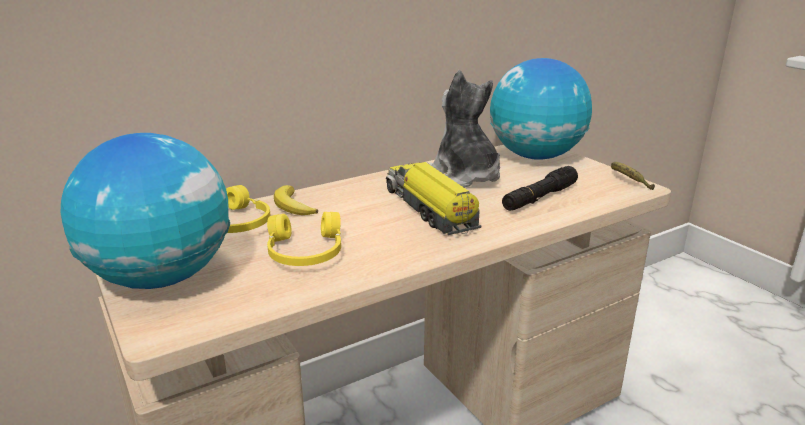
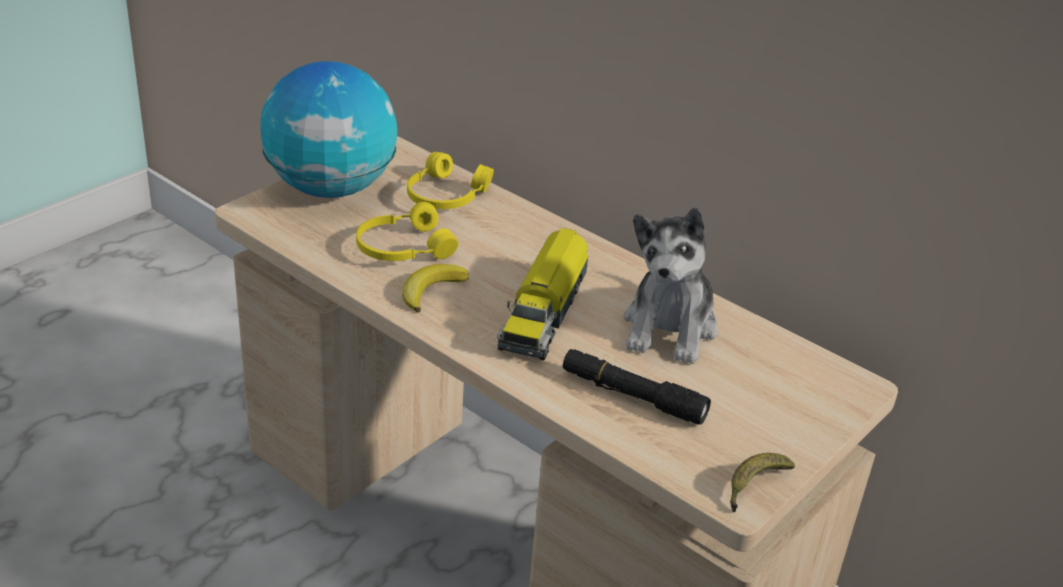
camera: 70 degrees right, 10 degrees up
banana [274,185,318,215] -> banana moved to [402,264,469,313]
toy truck [386,162,481,235] -> toy truck turned 150 degrees clockwise [497,228,588,360]
plush toy [429,70,500,188] -> plush toy turned 150 degrees clockwise [624,207,718,364]
globe [490,58,592,160] -> none

